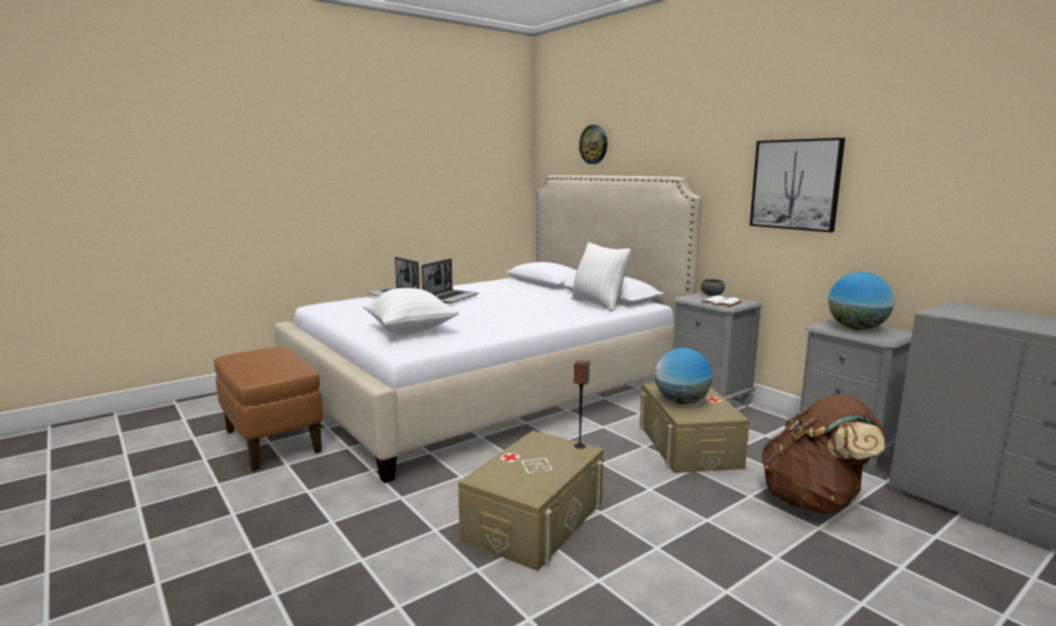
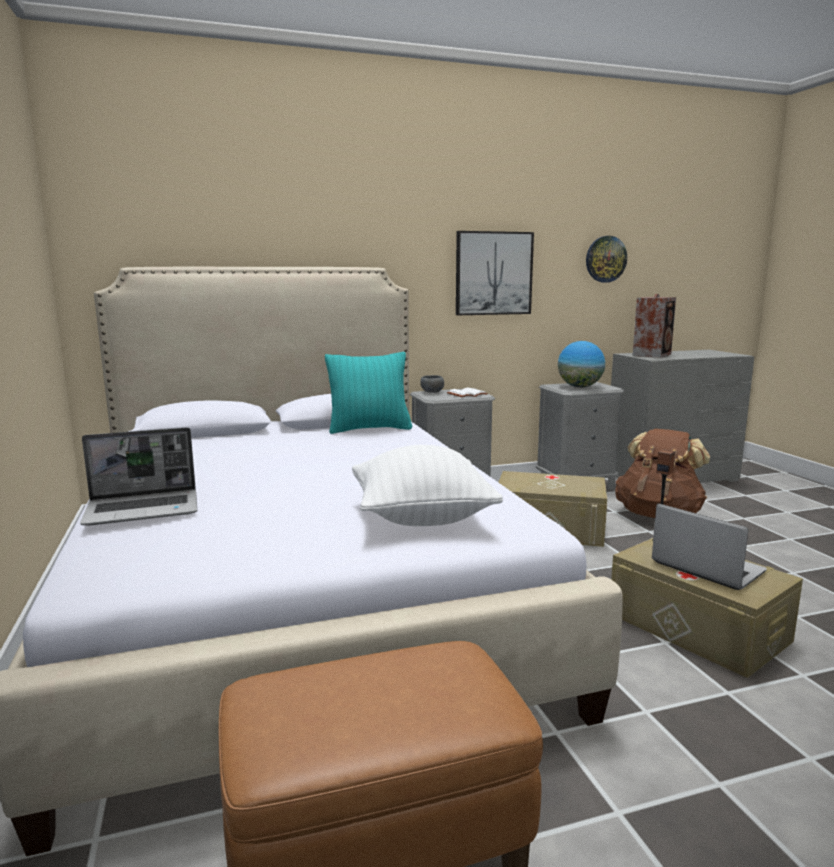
camera: 70 degrees left, 0 degrees up
laptop [421,259,479,304] -> laptop moved to [652,504,767,590]
white pillow [571,242,631,311] -> turquoise pillow [325,352,412,434]
wall clock [579,125,608,164] -> wall clock moved to [586,236,627,283]
globe [655,348,713,404] -> none
none -> speaker [633,294,676,358]

